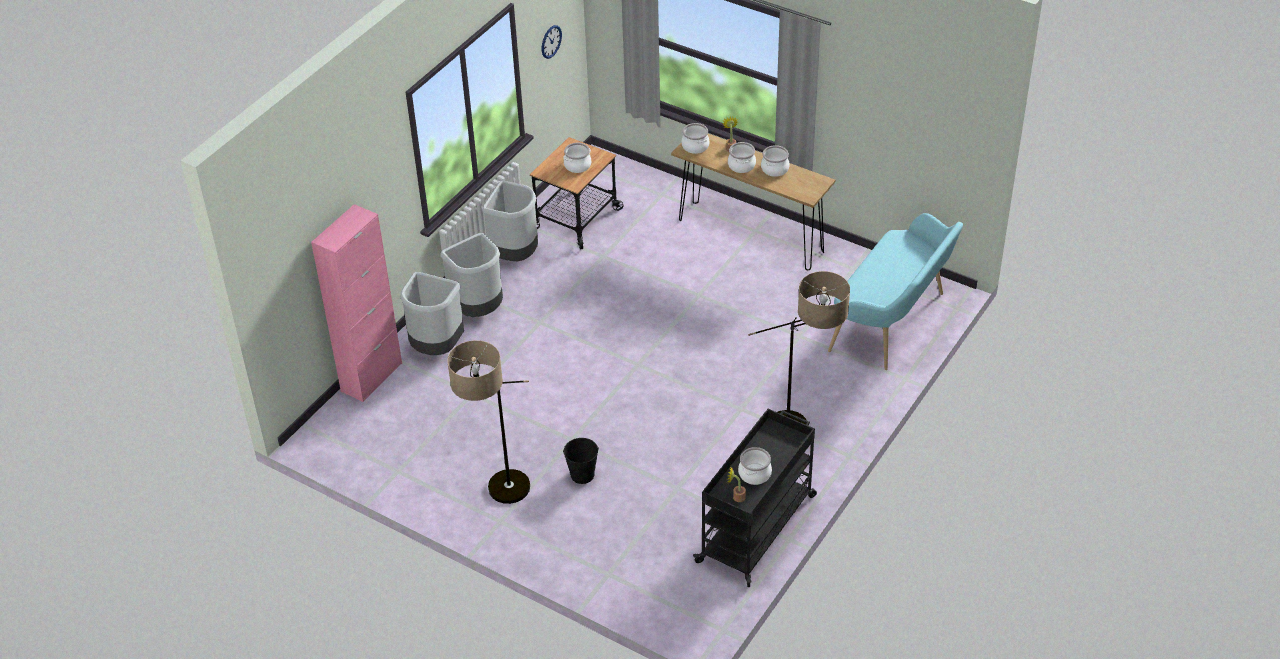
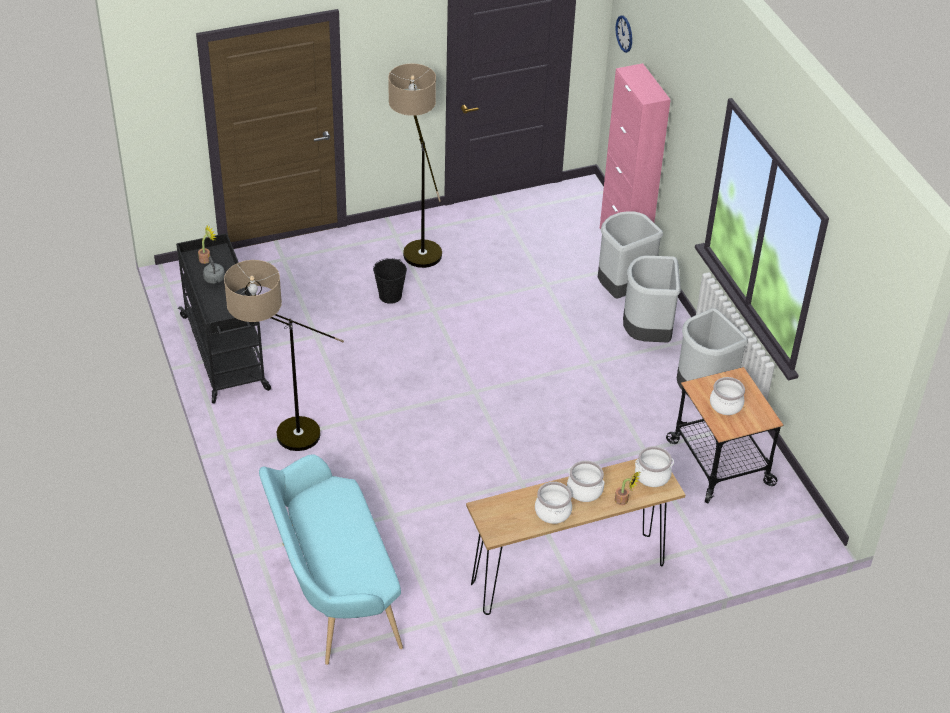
camera: 125 degrees right, 0 degrees up
wall clock [542,25,562,59] -> wall clock moved to [616,15,632,53]
cooking pot [738,447,772,485] -> grey kettle [203,257,225,284]

